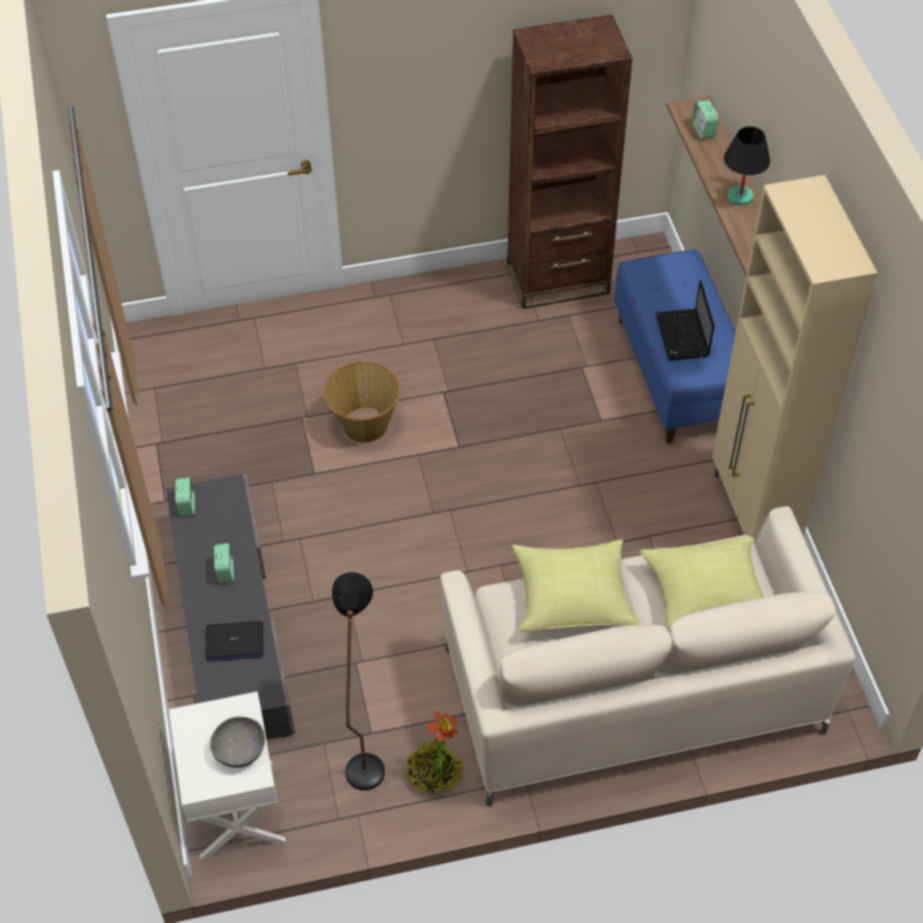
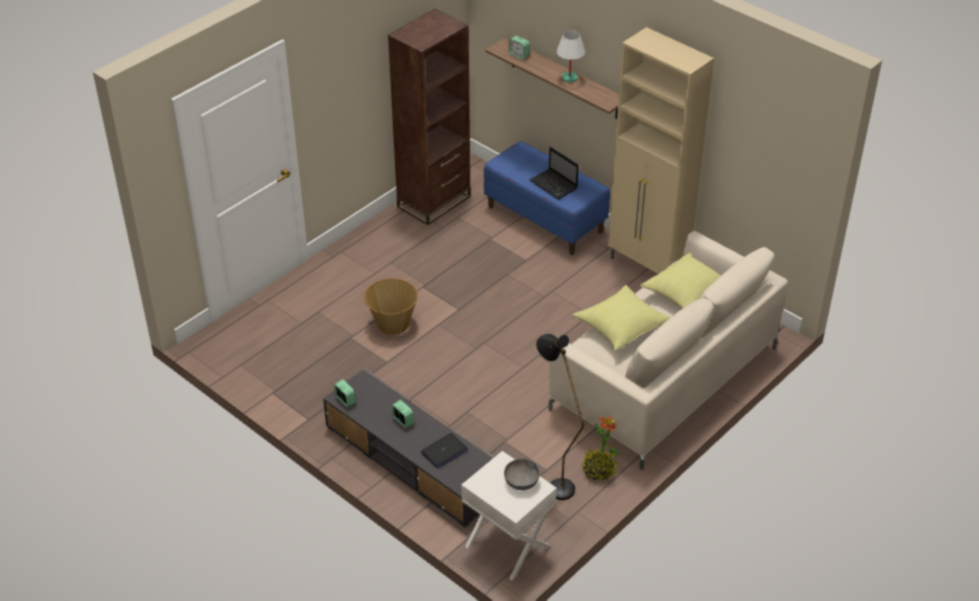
camera: 35 degrees left, 10 degrees down
black table lamp [724,126,770,206] -> white table lamp [556,30,585,83]

